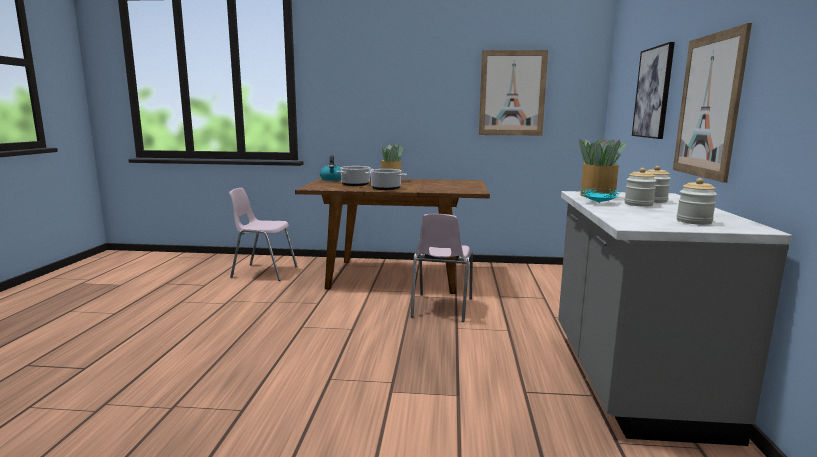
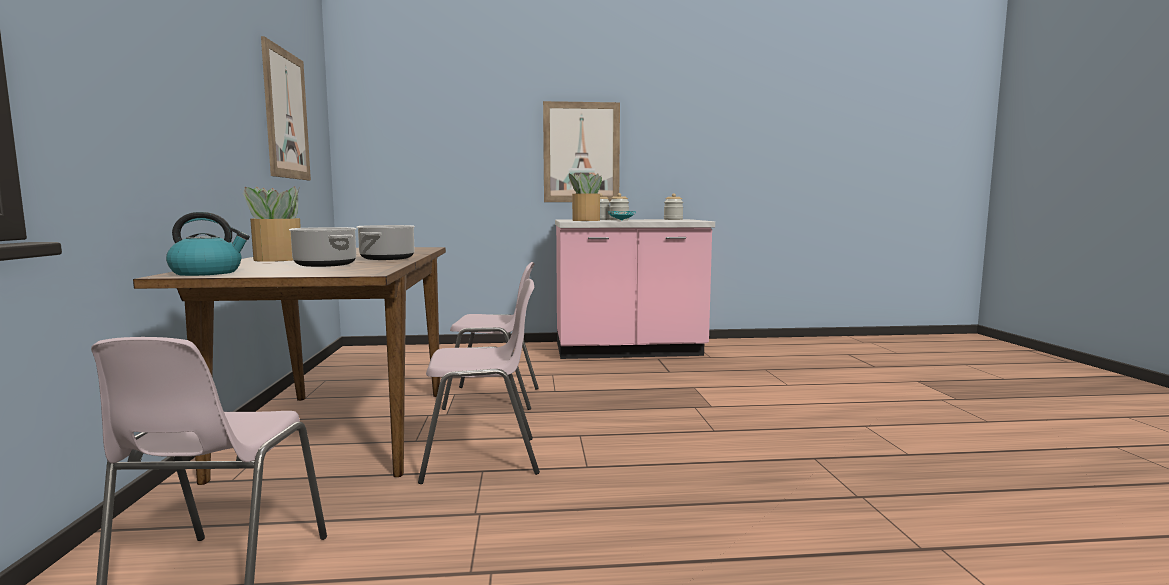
camera: 100 degrees left, 5 degrees down
grey counter [558,191,792,446] -> pink counter [555,219,715,359]
picture [632,42,675,139] -> none
none -> pink chair [418,279,540,484]

